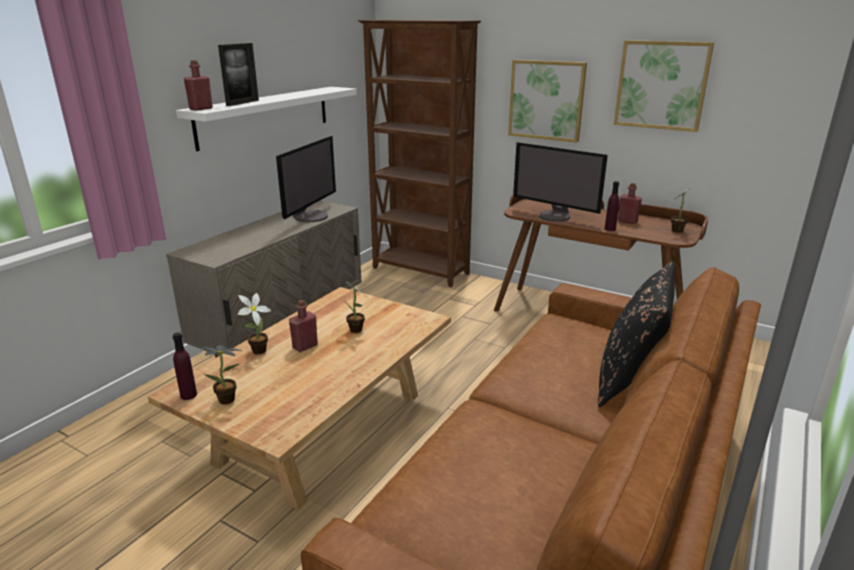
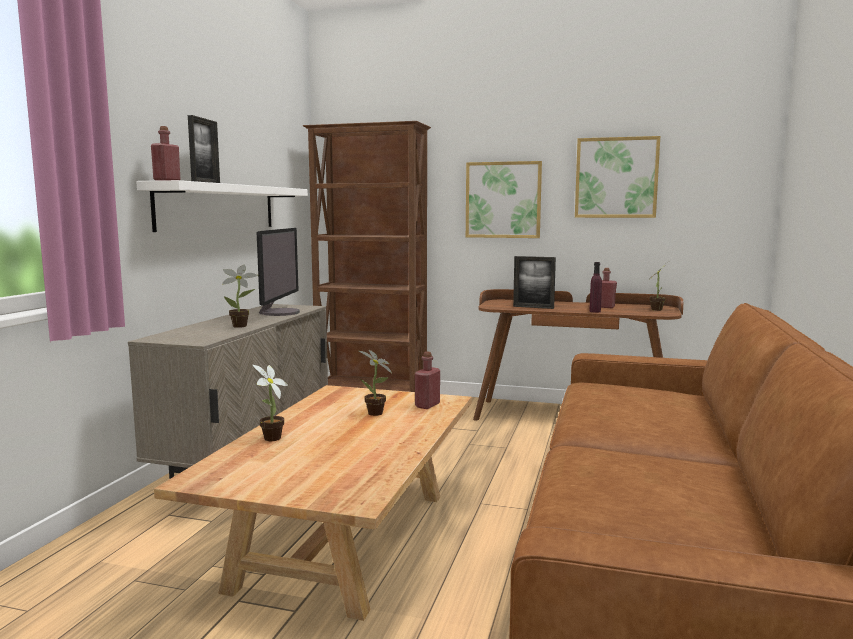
camera: 15 degrees left, 15 degrees down
purple bottle [173,332,197,400] -> none
potted plant [199,345,242,405] -> potted plant moved to [222,265,258,328]
red bottle [289,300,318,352] -> red bottle moved to [415,351,440,409]
monitor [513,142,608,222] -> picture frame [513,256,556,309]
black pillow [598,261,675,407] -> none

